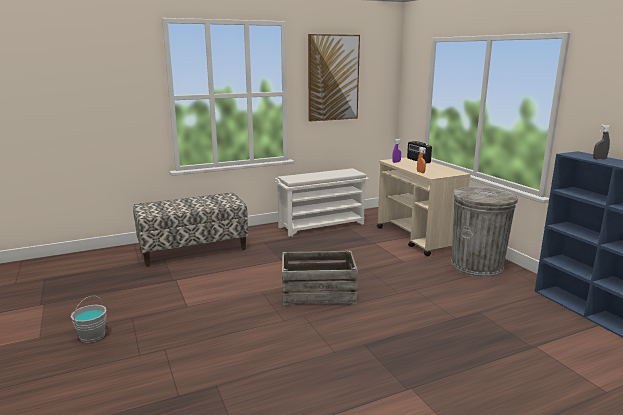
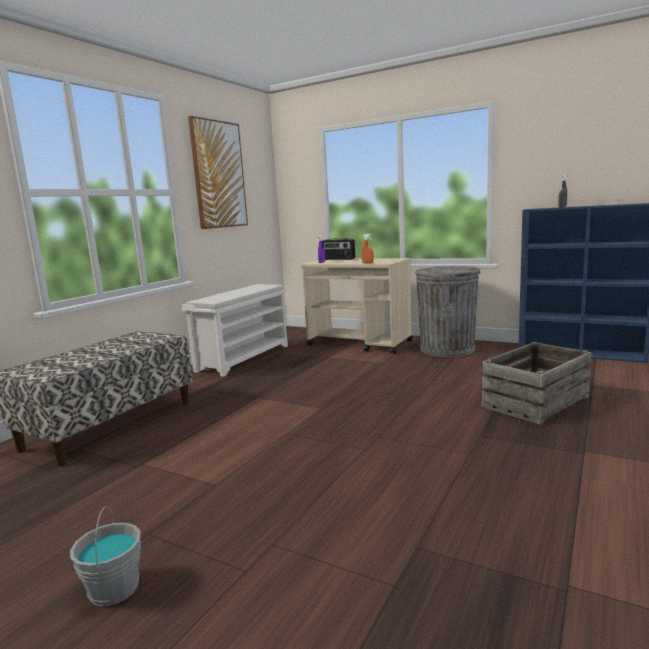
camera: 35 degrees left, 5 degrees down
crate [282,251,358,306] -> crate moved to [481,342,592,425]

